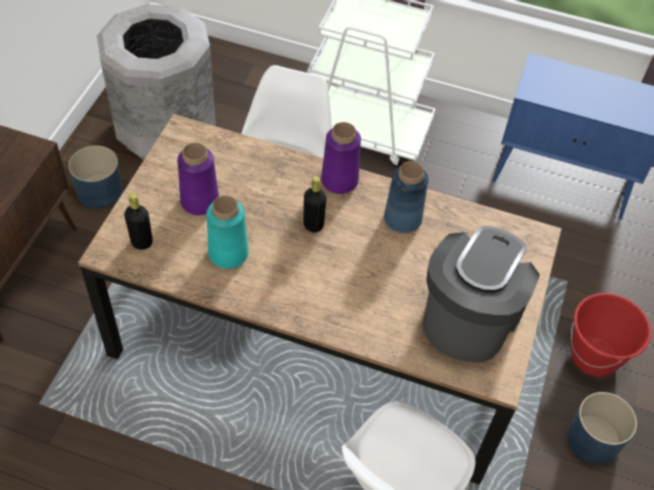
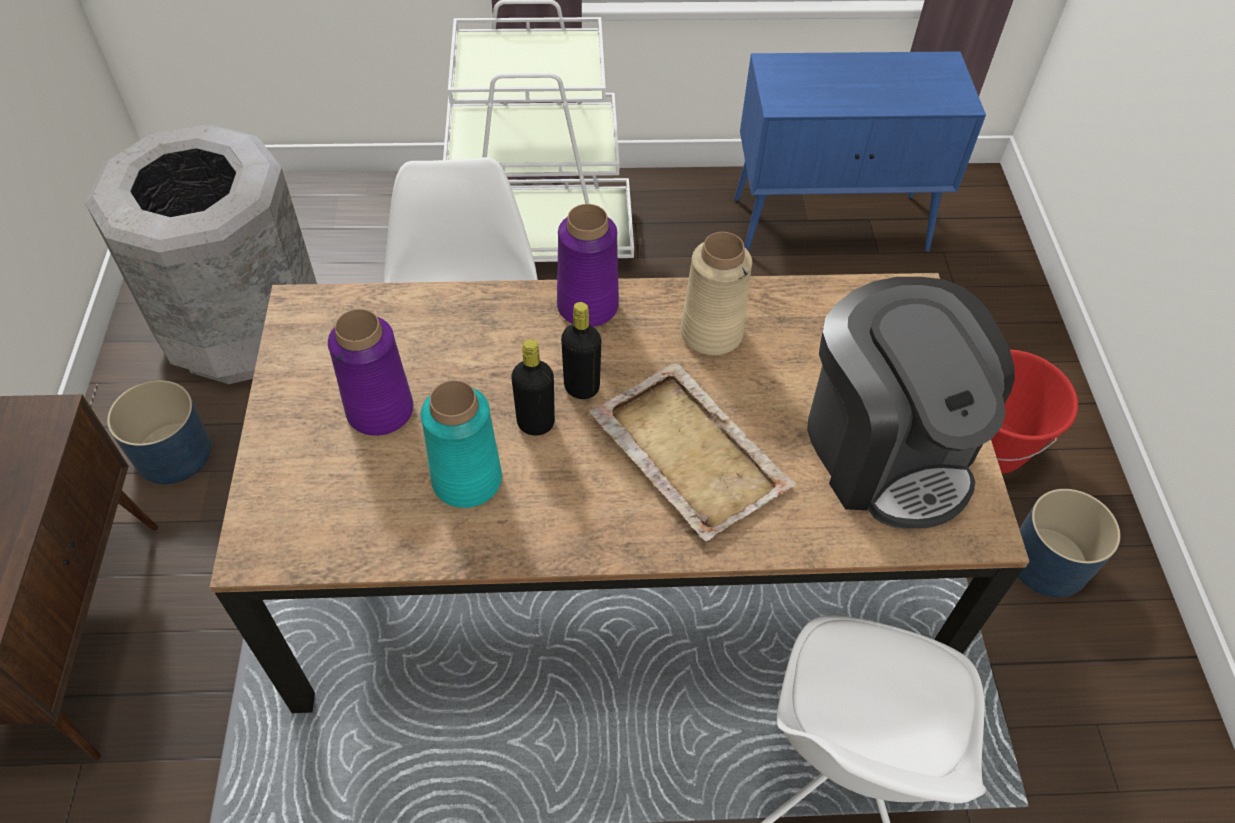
camera: 20 degrees left, 0 degrees up
black bottle [124,193,153,250] -> black bottle moved to [511,339,555,436]
blue vase [384,161,429,233] -> beige vase [681,232,752,355]
coffee machine [422,226,540,363] -> coffee machine turned 150 degrees clockwise [807,277,1015,529]
none -> beige tray [589,362,796,541]

